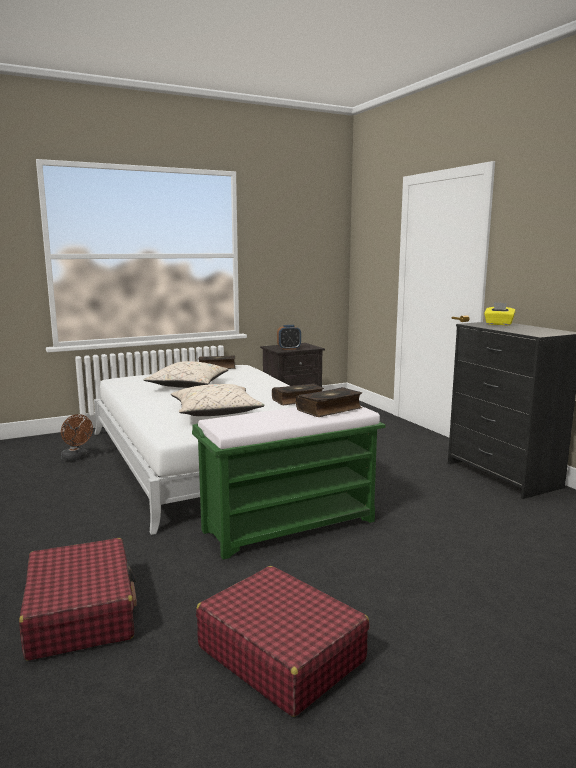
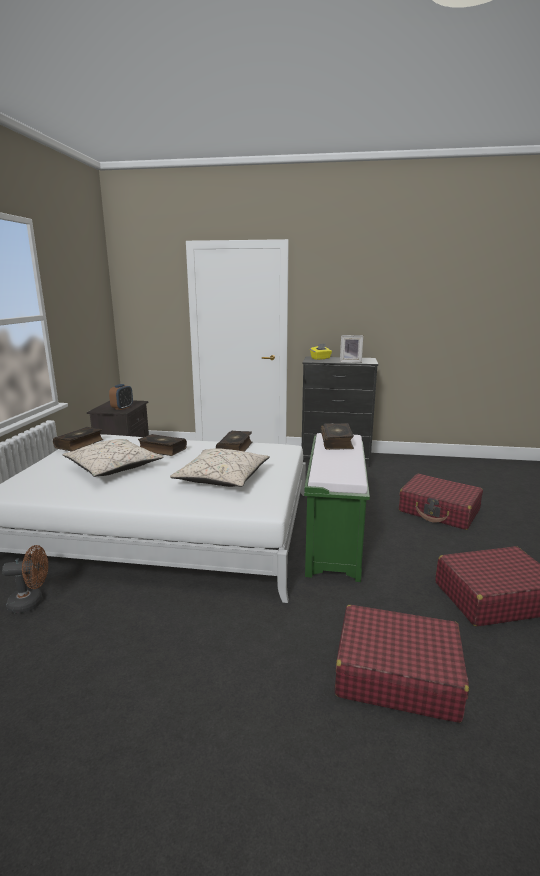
camera: 55 degrees left, 5 degrees up
none -> book [138,434,187,456]
none -> picture frame [340,335,363,363]
none -> red suitcase [399,473,483,530]

